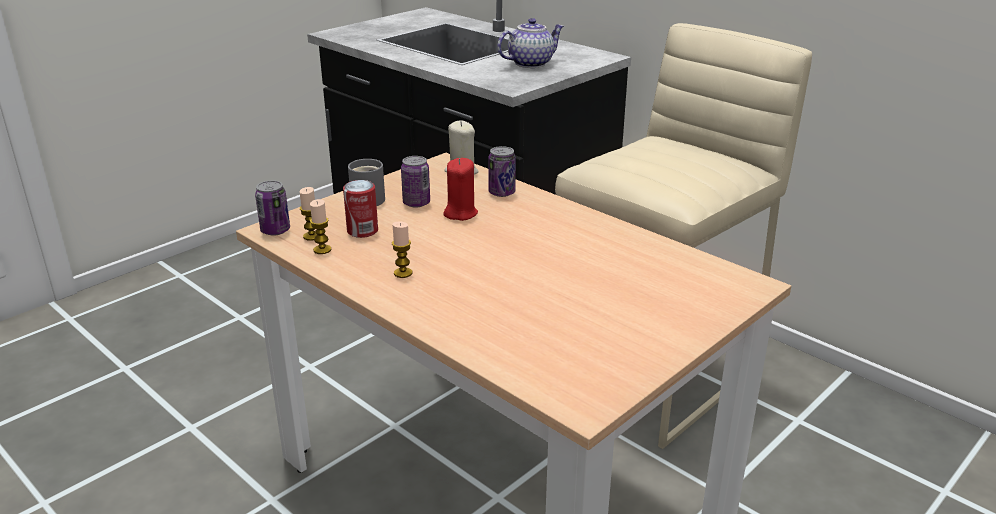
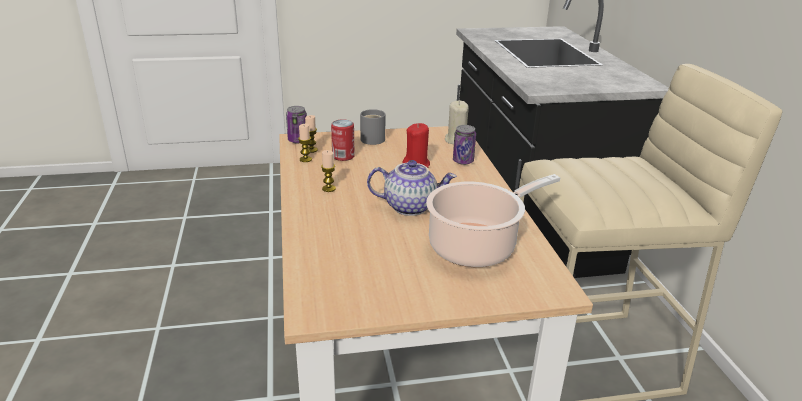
camera: 35 degrees right, 0 degrees up
can [401,156,430,208] -> none
teapot [497,18,564,68] -> teapot moved to [367,160,457,216]
none -> cooking pot [426,174,560,267]

